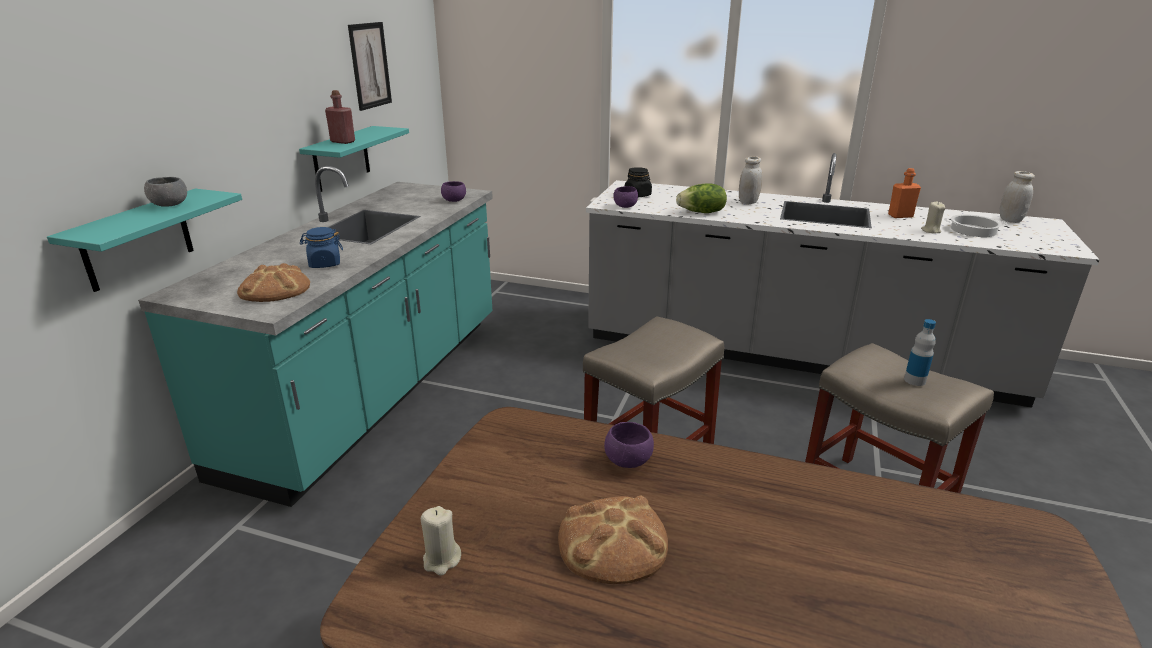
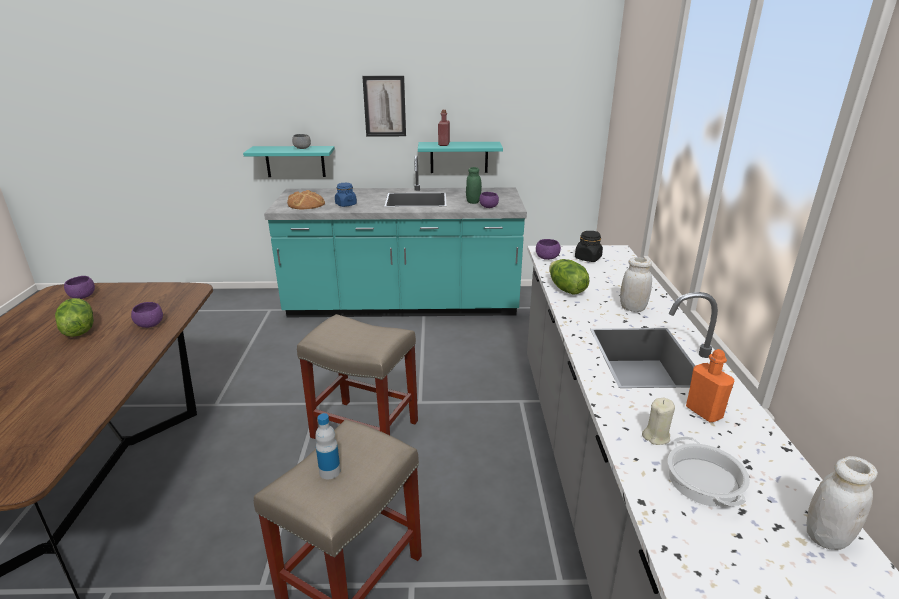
camera: 70 degrees right, 0 degrees up
picture [348,22,392,111] -> picture moved to [362,76,406,136]
beige candle [421,506,461,576] -> purple bowl [64,276,95,299]
bread [558,495,668,584] -> lettuce [55,298,94,337]
none -> green jar [466,167,482,204]

